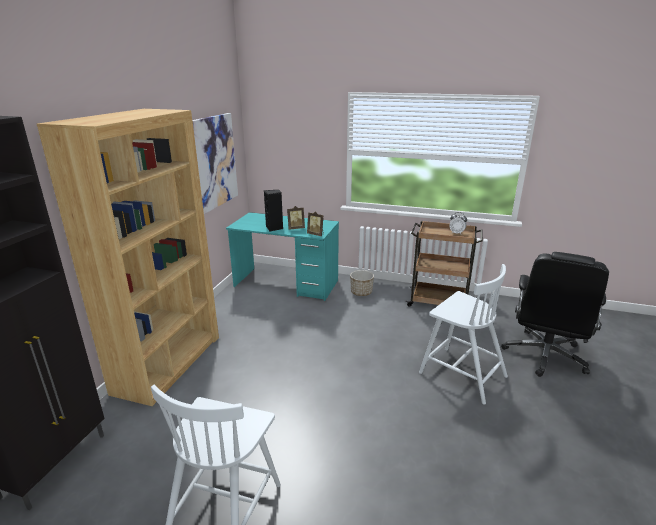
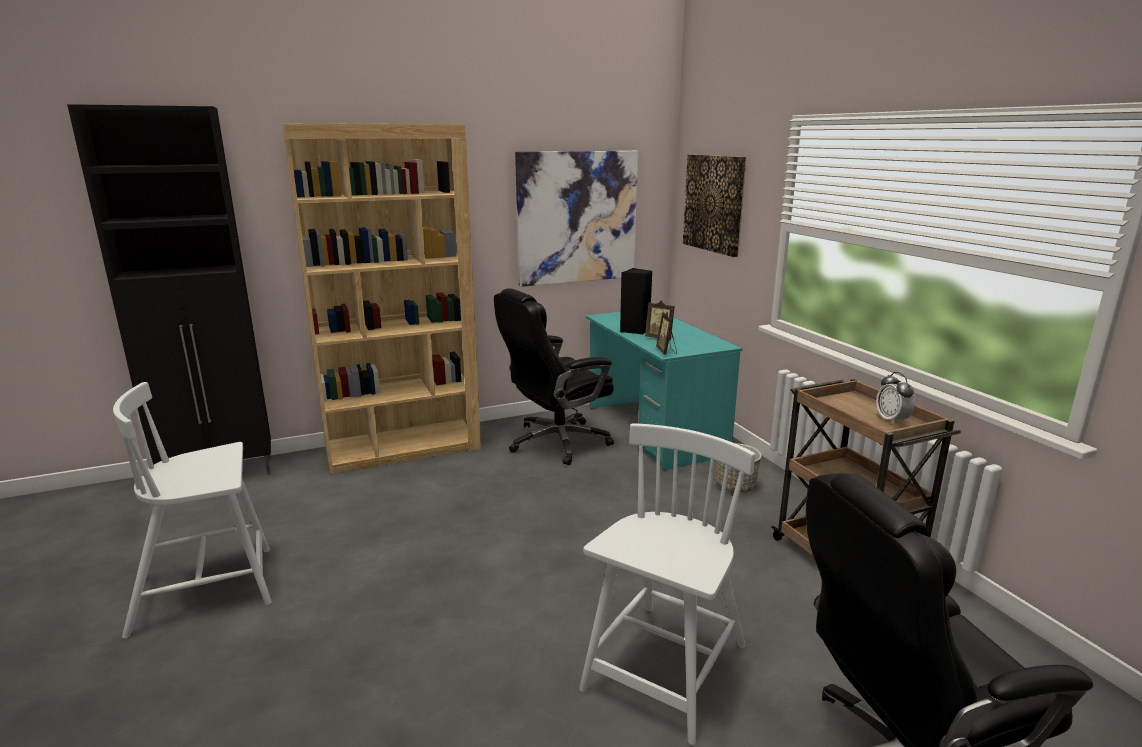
camera: 50 degrees right, 5 degrees down
white chair [419,264,508,404] -> white chair turned 150 degrees counterclockwise [579,423,756,745]
none -> black office chair [494,288,614,465]
none -> picture [683,154,746,257]

